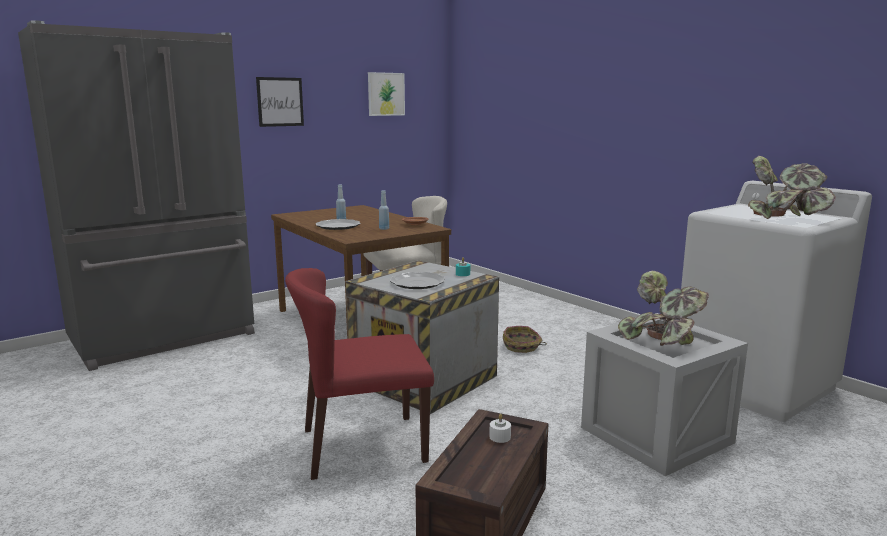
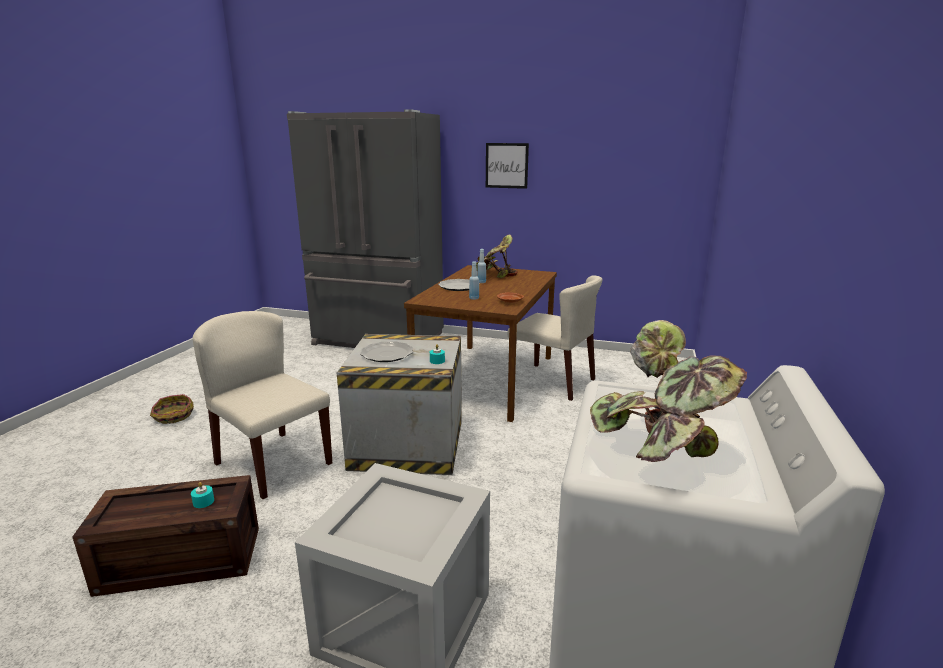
camera: 55 degrees right, 5 degrees up
red chair [285,268,434,480] -> beige chair [193,311,332,499]
picture [368,72,405,116] -> none
white candle [489,414,511,443] -> turquoise candle [191,482,214,508]
basket [503,326,547,353] -> basket moved to [150,394,194,424]
potted plant [618,271,709,346] -> potted plant moved to [476,235,518,278]

